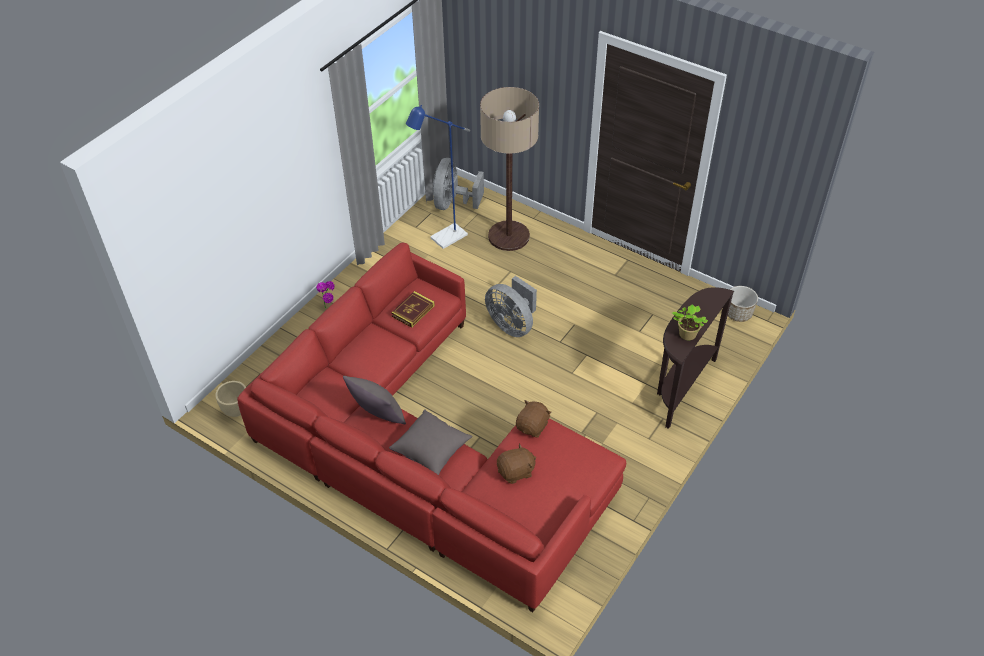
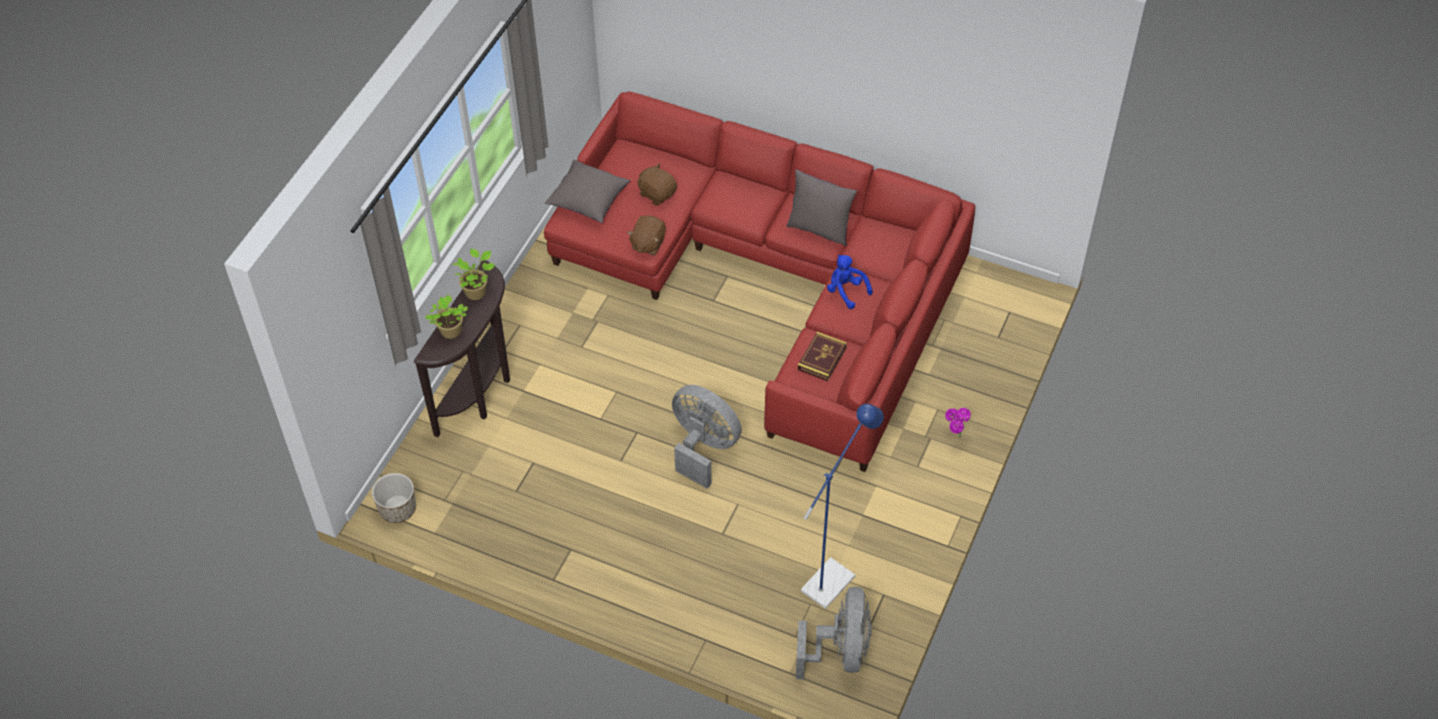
camera: 170 degrees right, 5 degrees up
beige planter [216,381,246,417] -> none
grey pillow [389,409,473,475] -> grey pillow moved to [545,160,630,224]
floor lamp [480,87,539,251] -> none
brown plush toy [497,443,536,484] -> brown plush toy turned 75 degrees clockwise [637,163,677,205]
none -> potted plant [425,295,468,339]
none -> blue plush toy [827,255,873,309]

